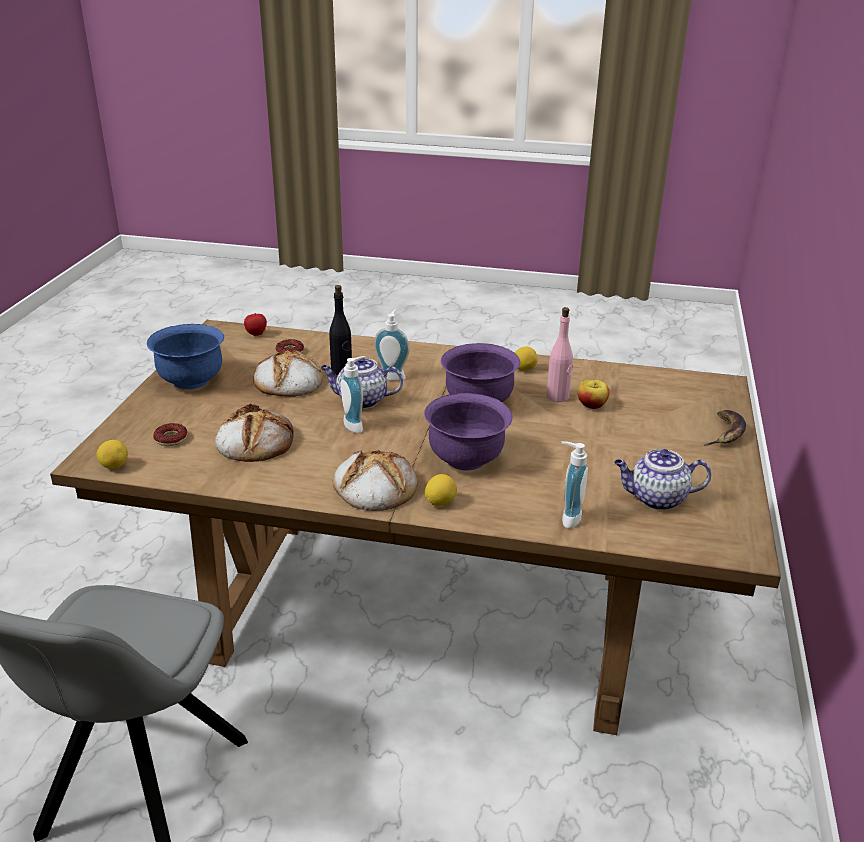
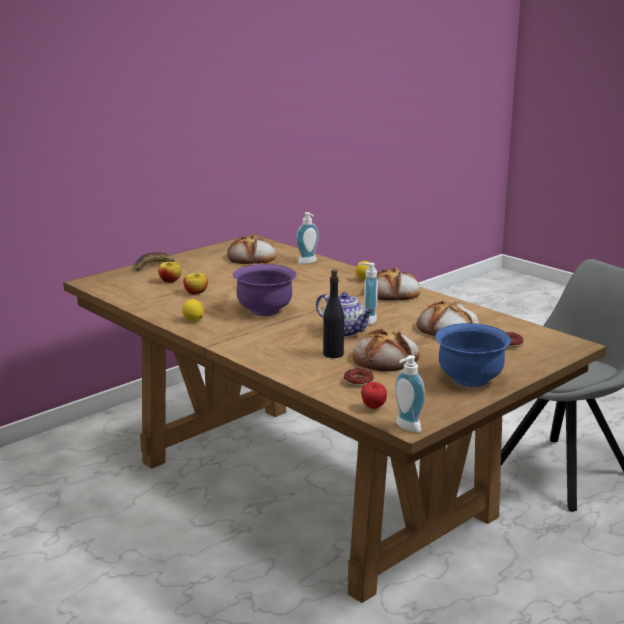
camera: 145 degrees left, 10 degrees down
lemon [97,440,128,469] -> none
soap dispenser [374,309,410,381] -> soap dispenser moved to [395,355,425,432]
purple bowl [424,393,512,471] -> none
pink bottle [546,307,573,402] -> none
teapot [614,449,711,510] -> bread [227,234,276,264]
none -> apple [158,262,182,283]

